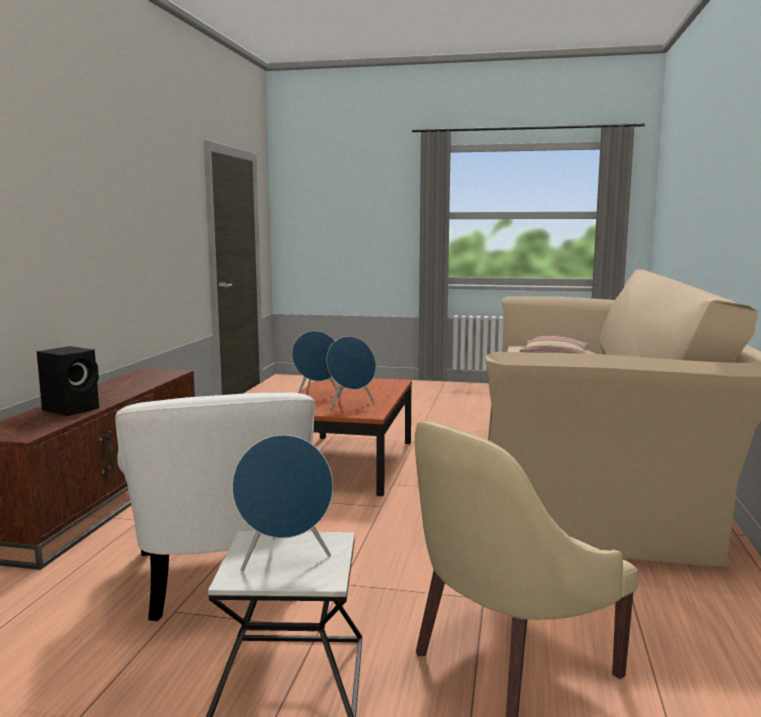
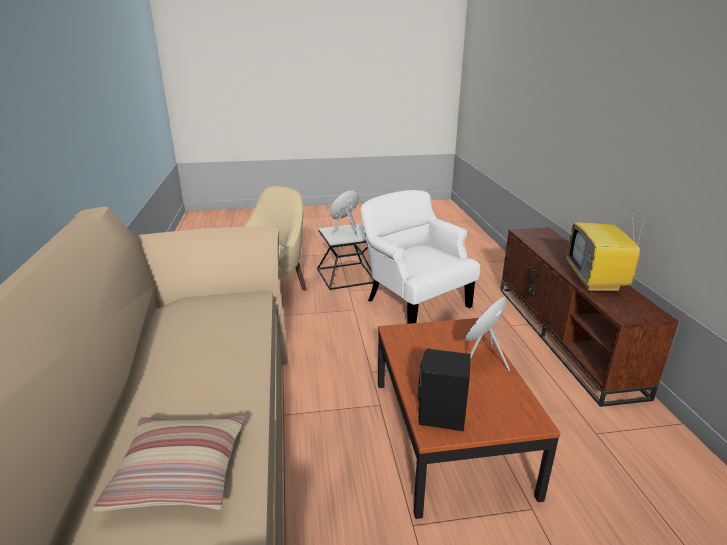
camera: 160 degrees right, 15 degrees up
black speaker [37,346,99,416] -> black speaker moved to [418,348,471,431]
blue speaker [327,336,376,409] -> none
none -> television [567,205,648,293]

